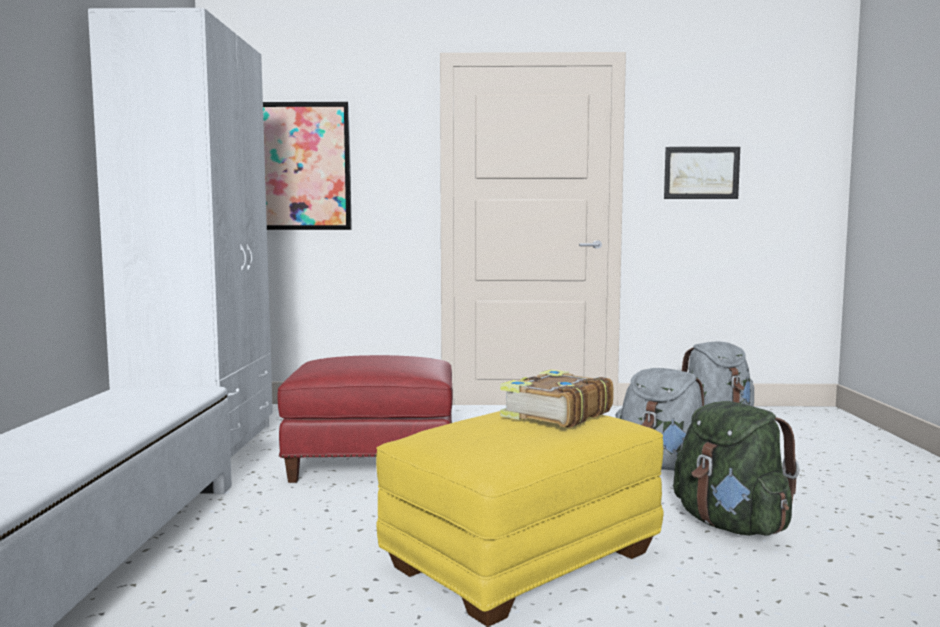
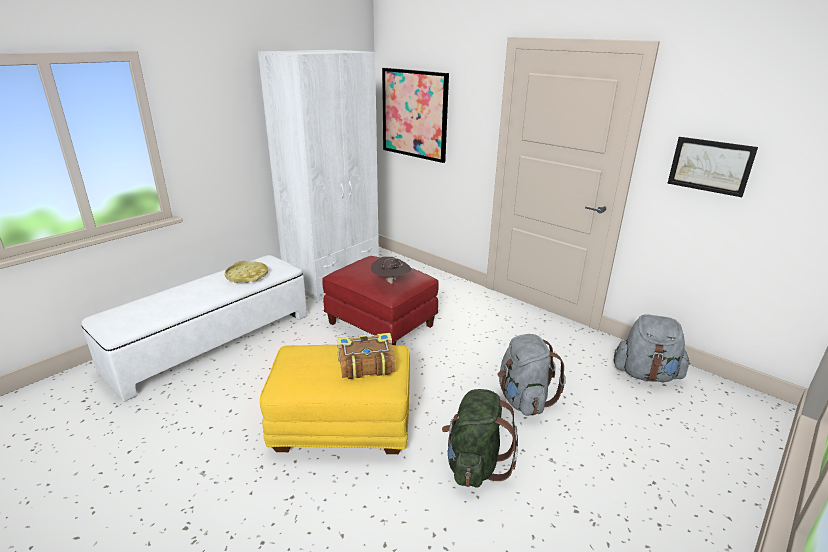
camera: 40 degrees right, 20 degrees up
none -> yellow tray [224,261,268,283]
none -> brown hat [371,257,411,284]

